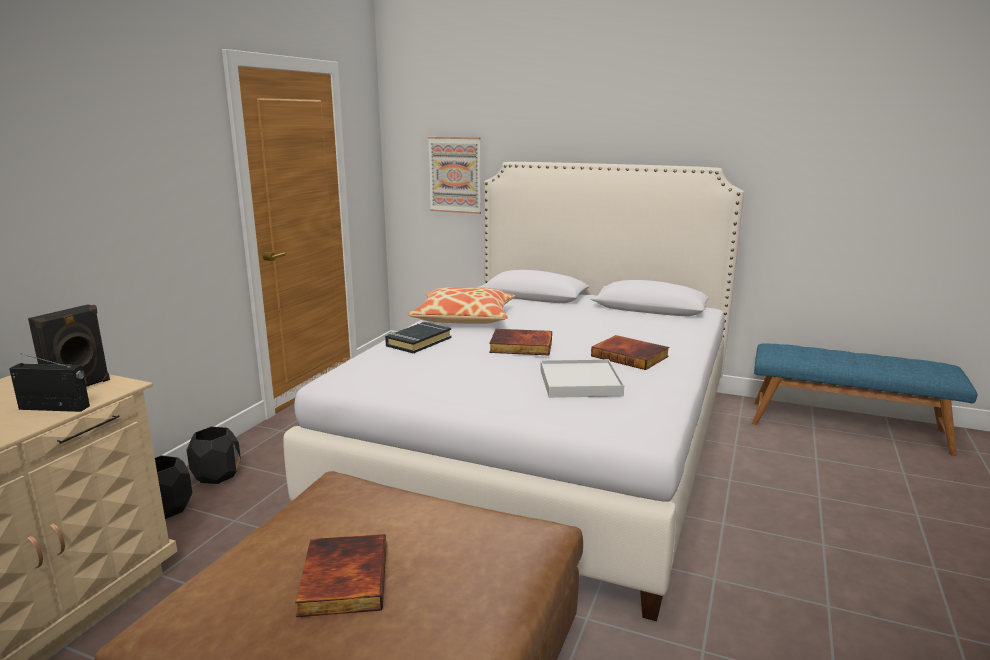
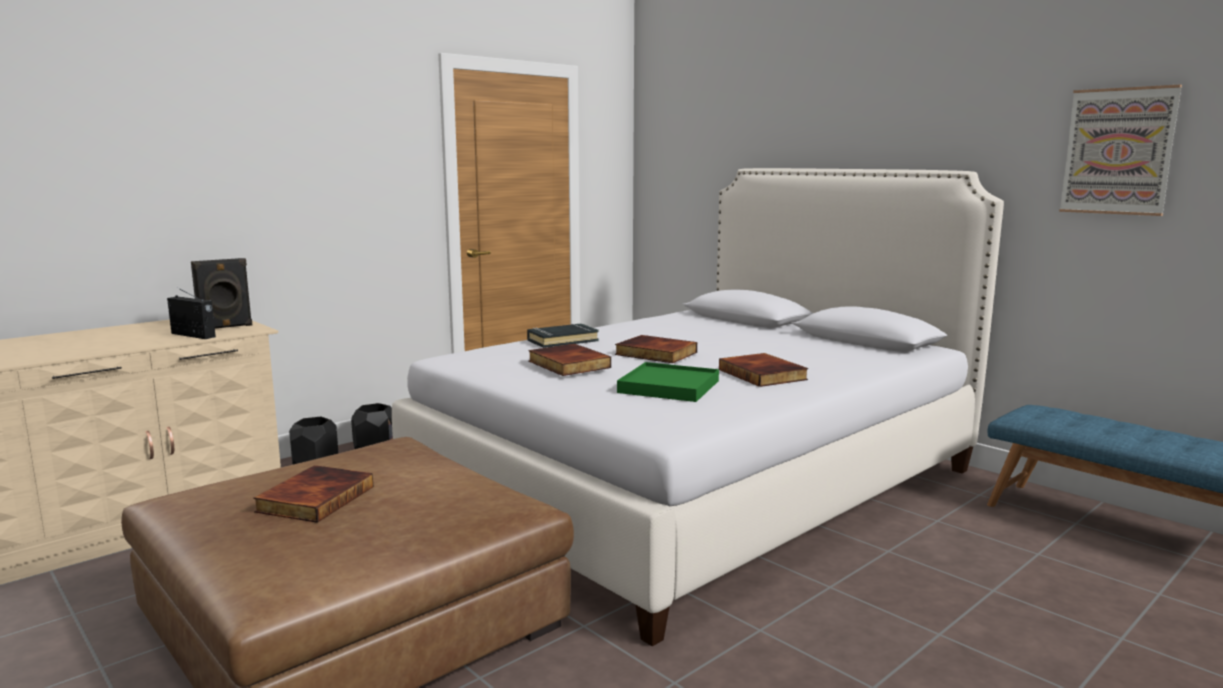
camera: 25 degrees right, 5 degrees down
pillow [408,287,515,324] -> none
picture [428,137,481,214] -> picture moved to [1059,85,1182,216]
white tray [540,359,624,398] -> green tray [617,362,719,402]
none -> book [528,344,611,376]

